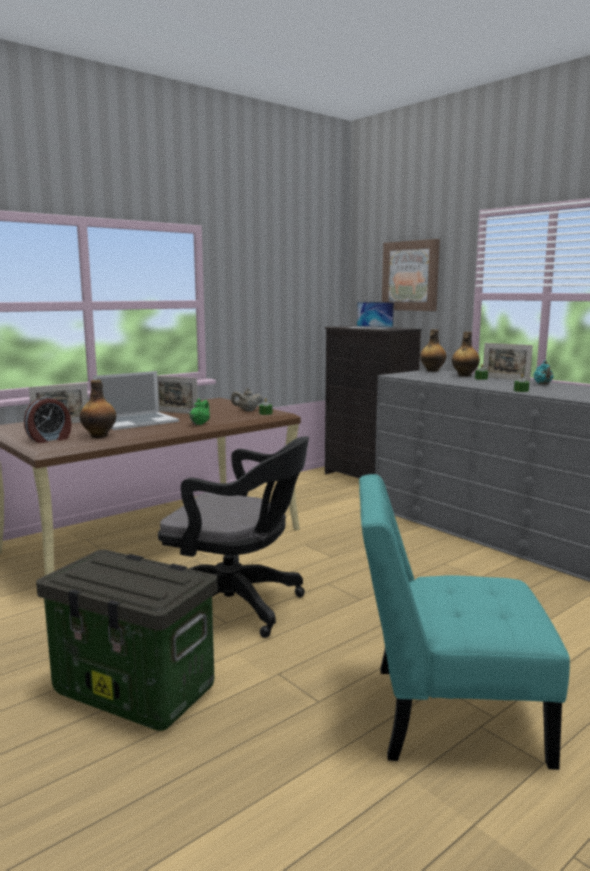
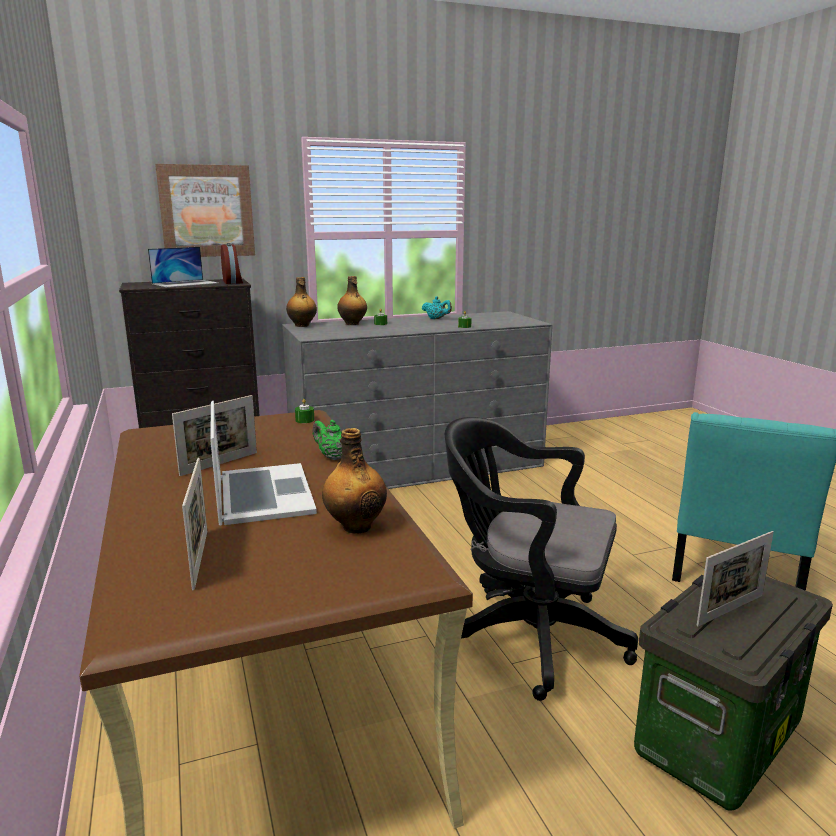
camera: 70 degrees left, 5 degrees up
alarm clock [24,396,72,443] -> alarm clock moved to [221,243,243,284]
black office chair [158,436,309,638] -> black office chair turned 105 degrees counterclockwise [445,417,638,701]
beige teapot [231,388,263,411] -> none
picture frame [483,343,533,381] -> picture frame moved to [697,531,774,626]

